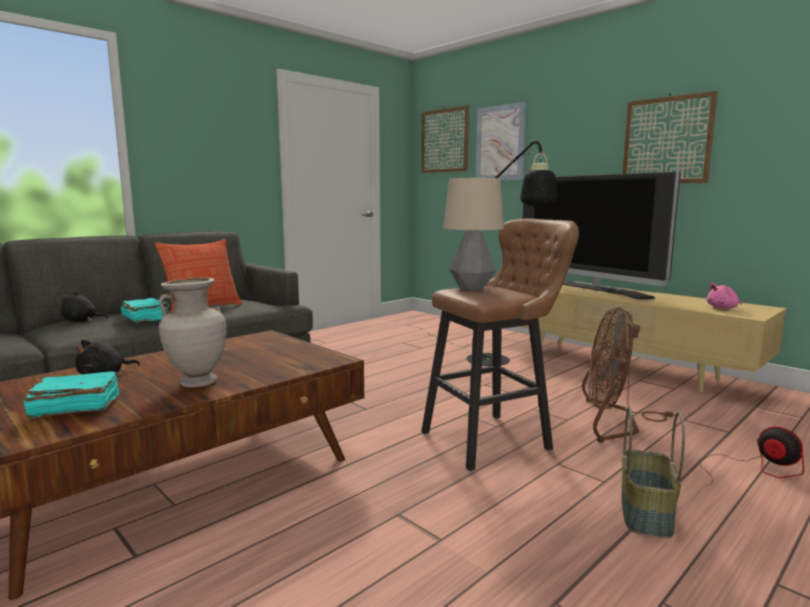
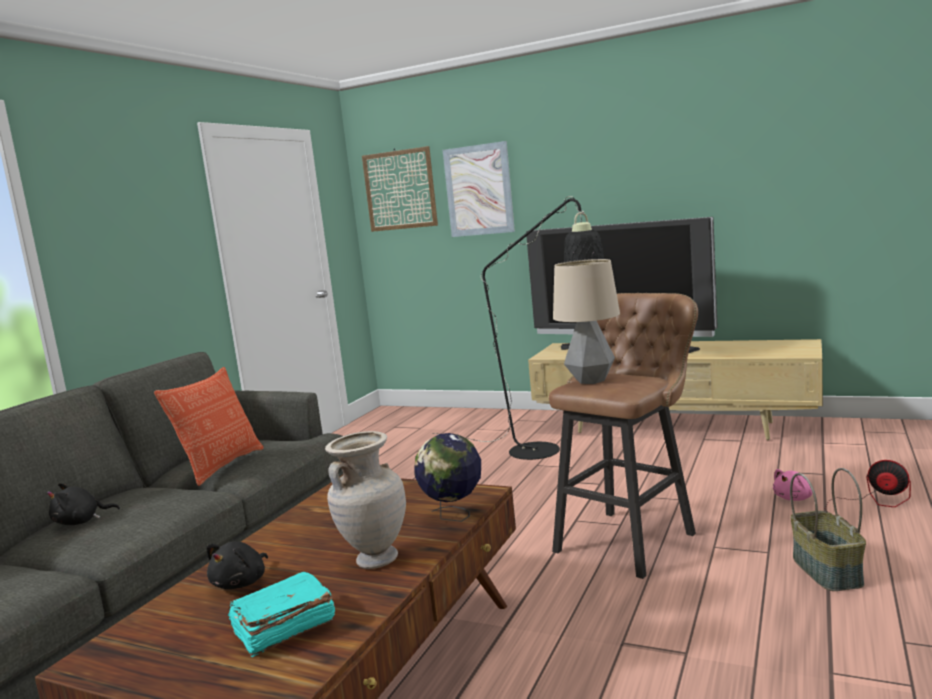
camera: 20 degrees left, 0 degrees up
turquoise book [121,298,170,323] -> none
brown fan [582,307,676,443] -> none
picture [622,91,718,184] -> none
pink plush toy [707,283,742,309] -> pink plush toy moved to [773,469,813,501]
none -> globe [415,433,481,522]

